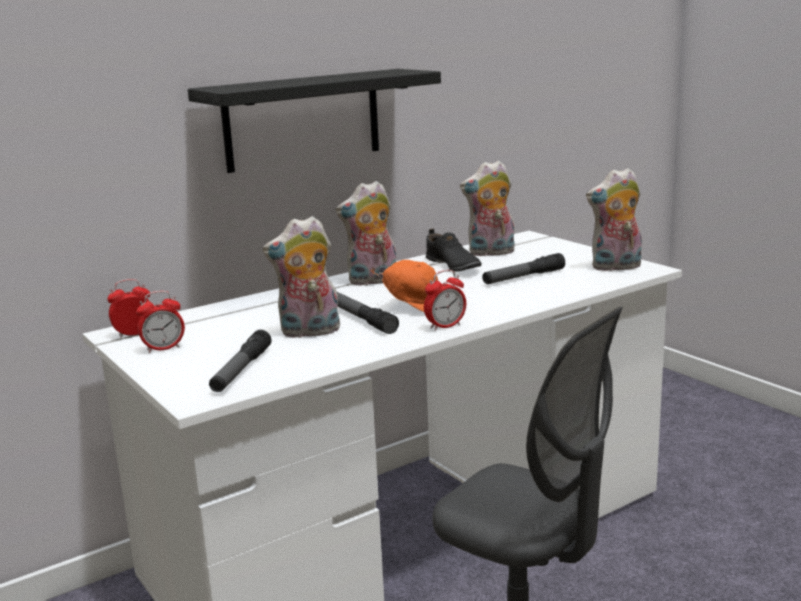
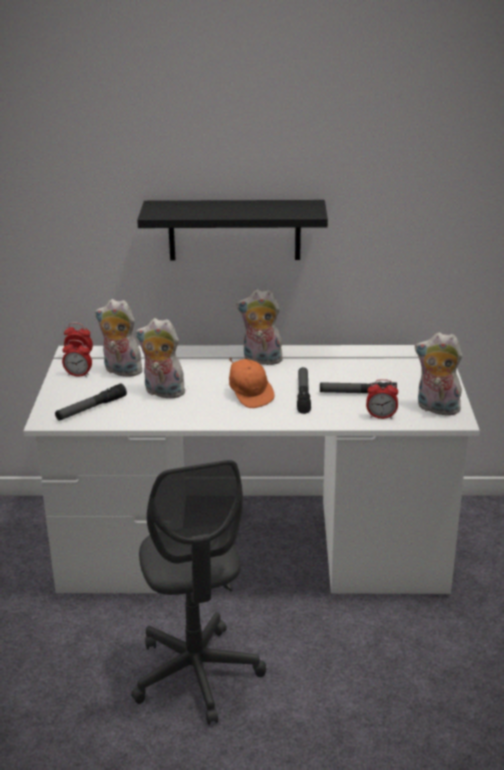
camera: 35 degrees right, 10 degrees up
flashlight [337,292,399,334] -> flashlight moved to [297,367,311,414]
alarm clock [424,270,466,331] -> alarm clock moved to [366,379,398,419]
black shoe [426,228,482,272] -> none
plush toy [460,160,515,257] -> plush toy moved to [95,299,143,377]

